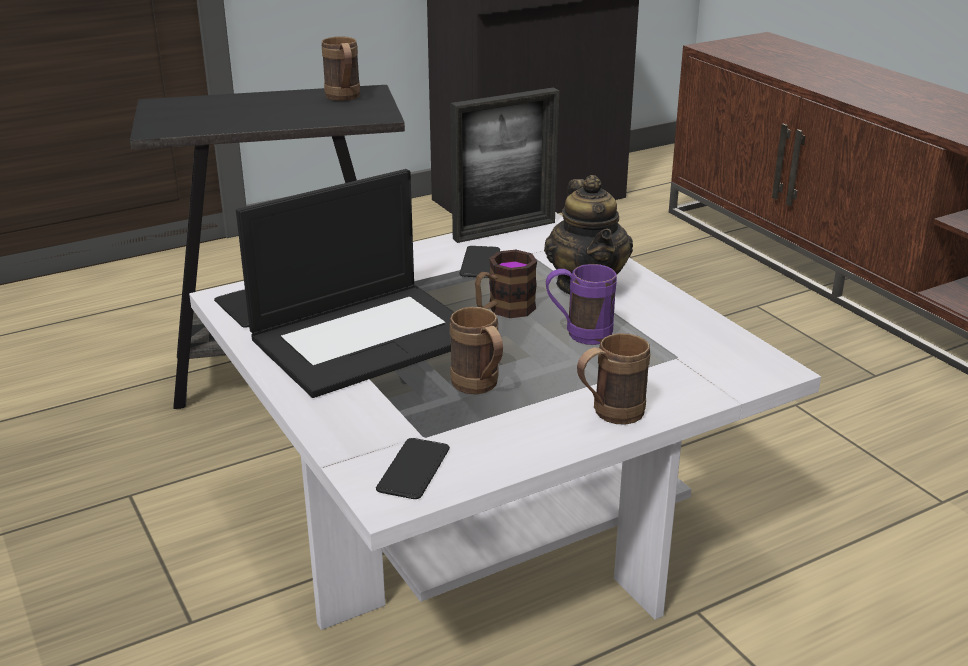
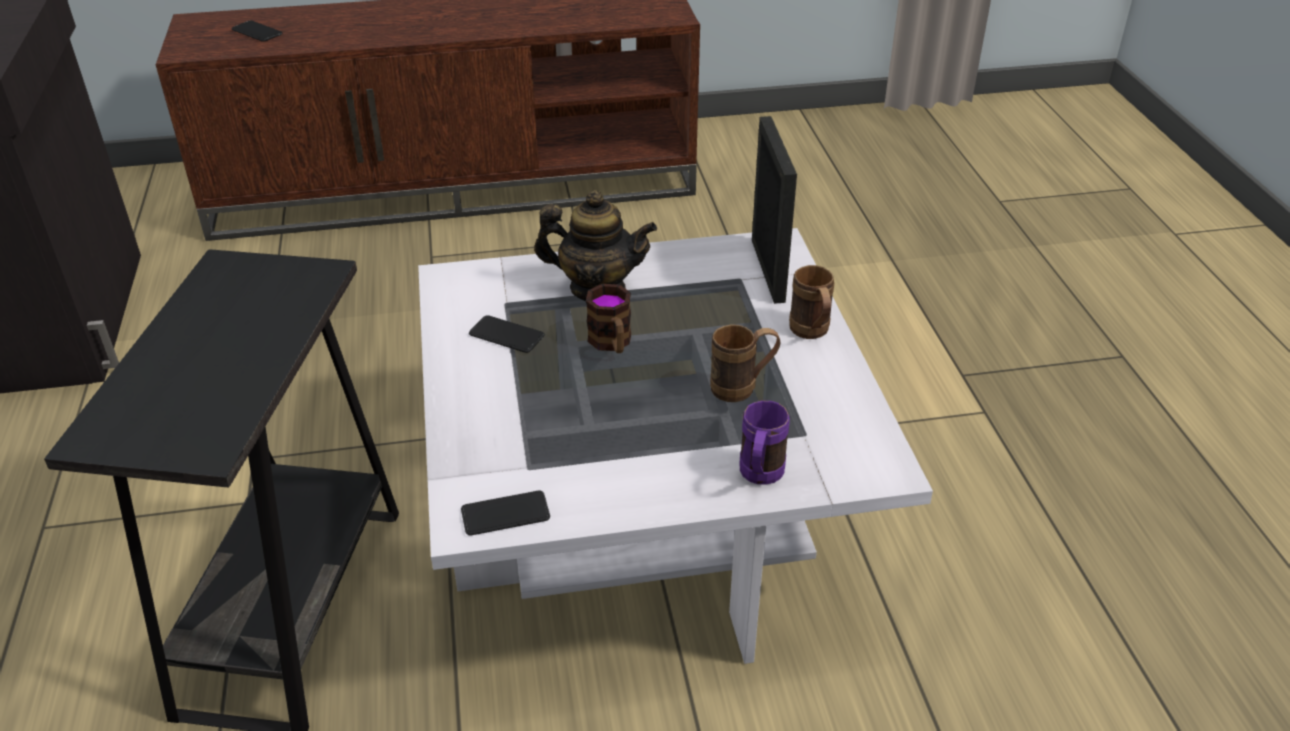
camera: 70 degrees left, 10 degrees up
laptop [236,169,454,398] -> none
brown mug [322,36,360,101] -> none
phone [376,438,450,499] -> phone moved to [231,20,283,42]
picture frame [451,87,559,243] -> picture frame moved to [752,116,797,304]
purple mug [546,264,617,345] -> purple mug moved to [740,401,790,485]

